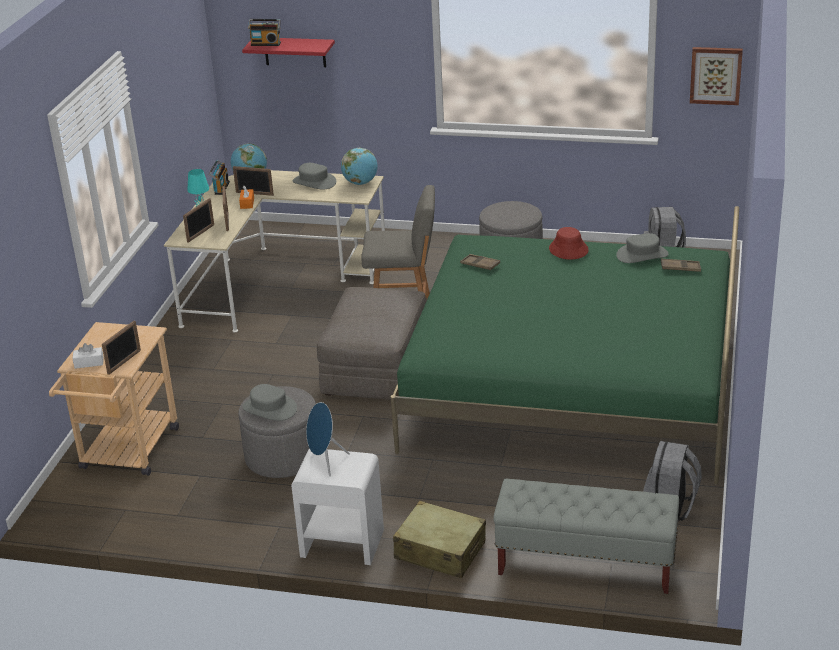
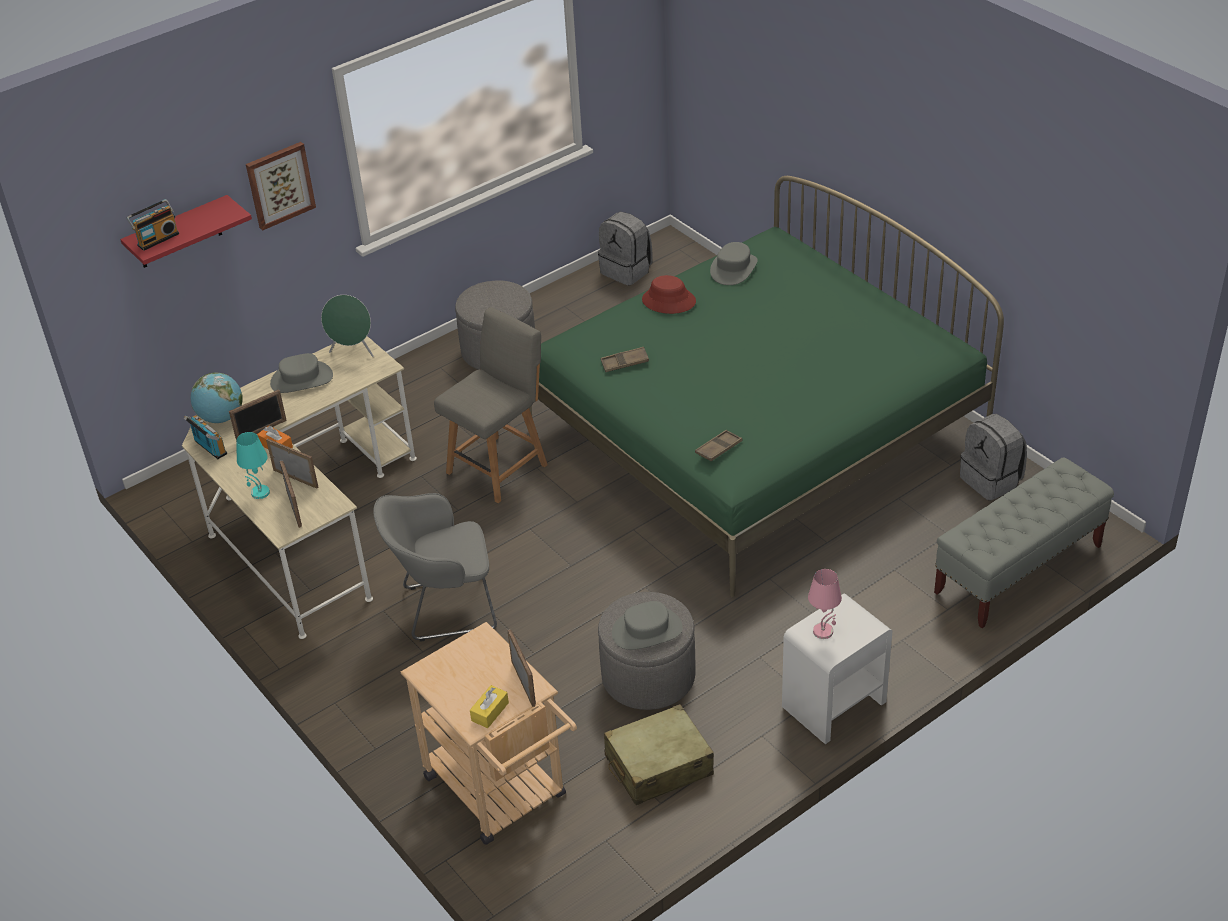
camera: 50 degrees left, 10 degrees up
white tissue box [72,343,104,369] -> yellow tissue box [470,685,509,728]
blue speaker [306,402,350,476] -> pink table lamp [808,569,842,639]
grey ottoman [317,287,426,400] -> none
globe [341,148,378,185] -> green speaker [321,295,374,357]
beige suitcase [393,501,486,578] -> beige suitcase moved to [604,704,714,805]
brown tray [661,258,701,272] -> brown tray moved to [695,430,742,461]
picture [690,47,743,105] -> picture moved to [246,142,316,231]
none -> grey armchair [373,493,497,642]

